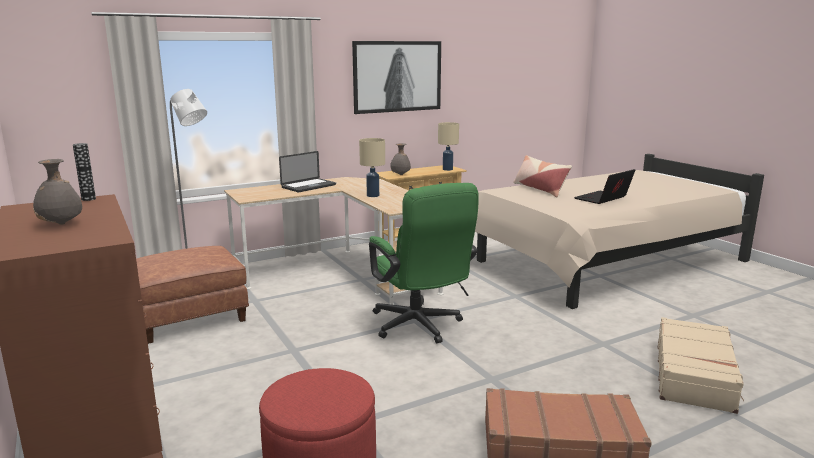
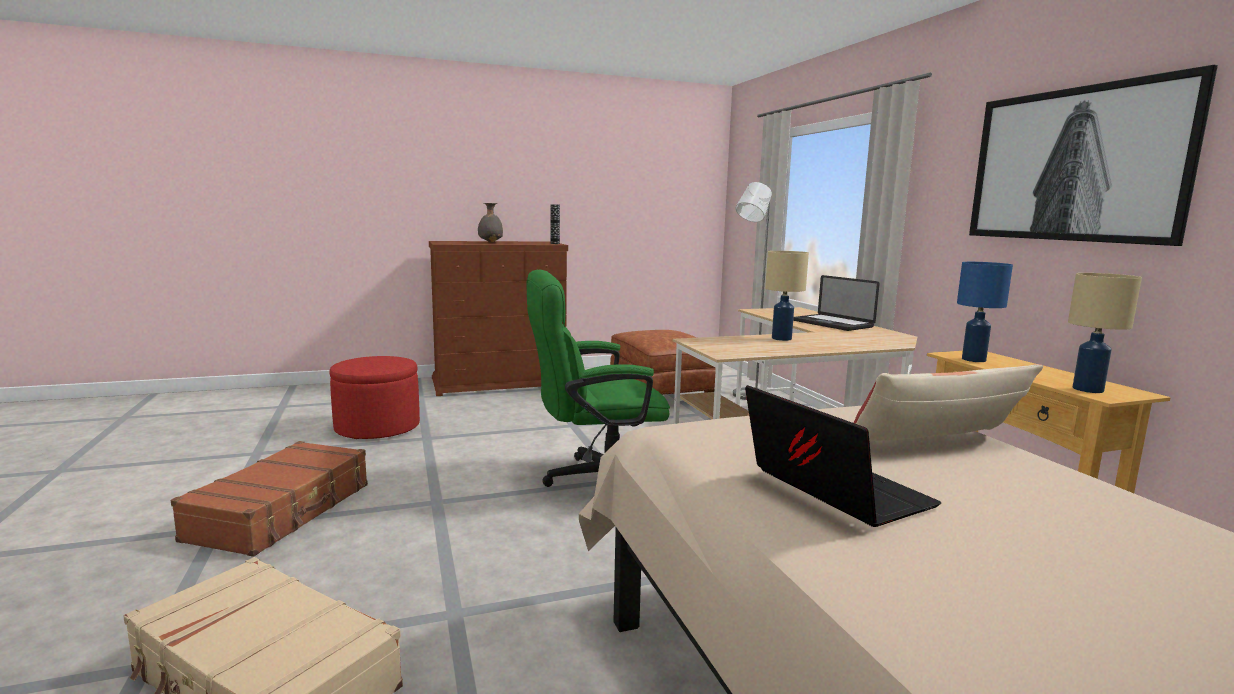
camera: 100 degrees right, 5 degrees down
grey vase [390,143,411,175] -> blue table lamp [957,262,1013,362]

